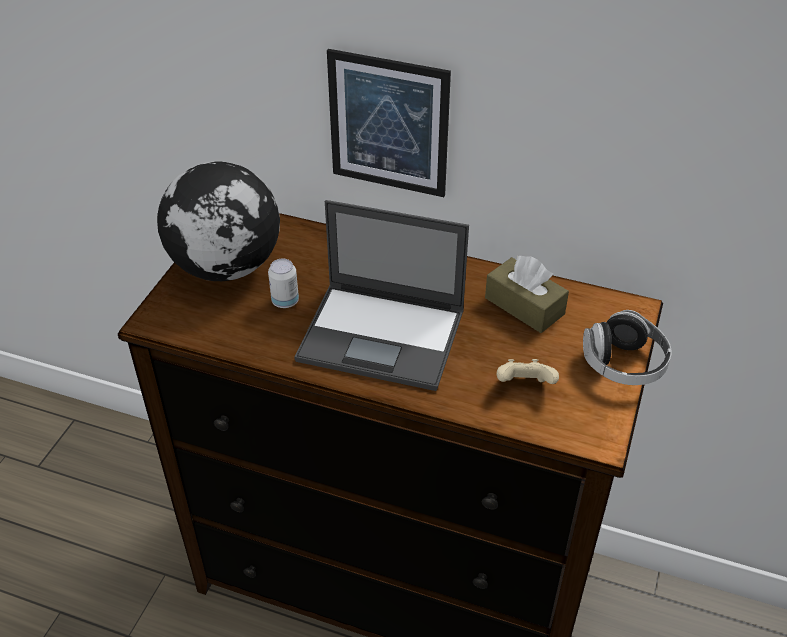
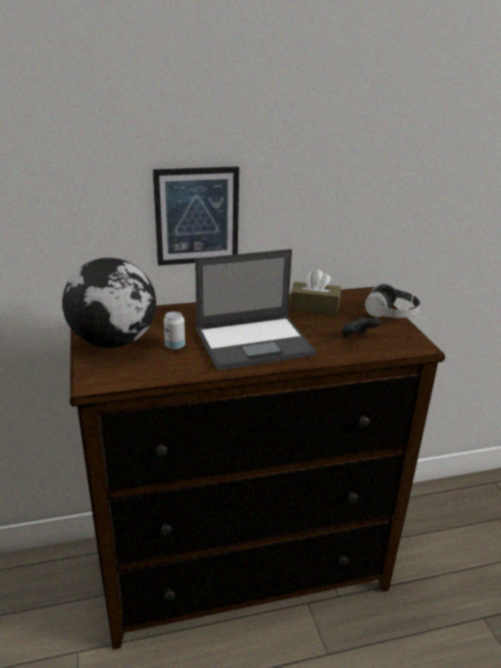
camera: 35 degrees left, 15 degrees down
beige game controller [497,359,559,384] -> black game controller [341,317,381,338]

